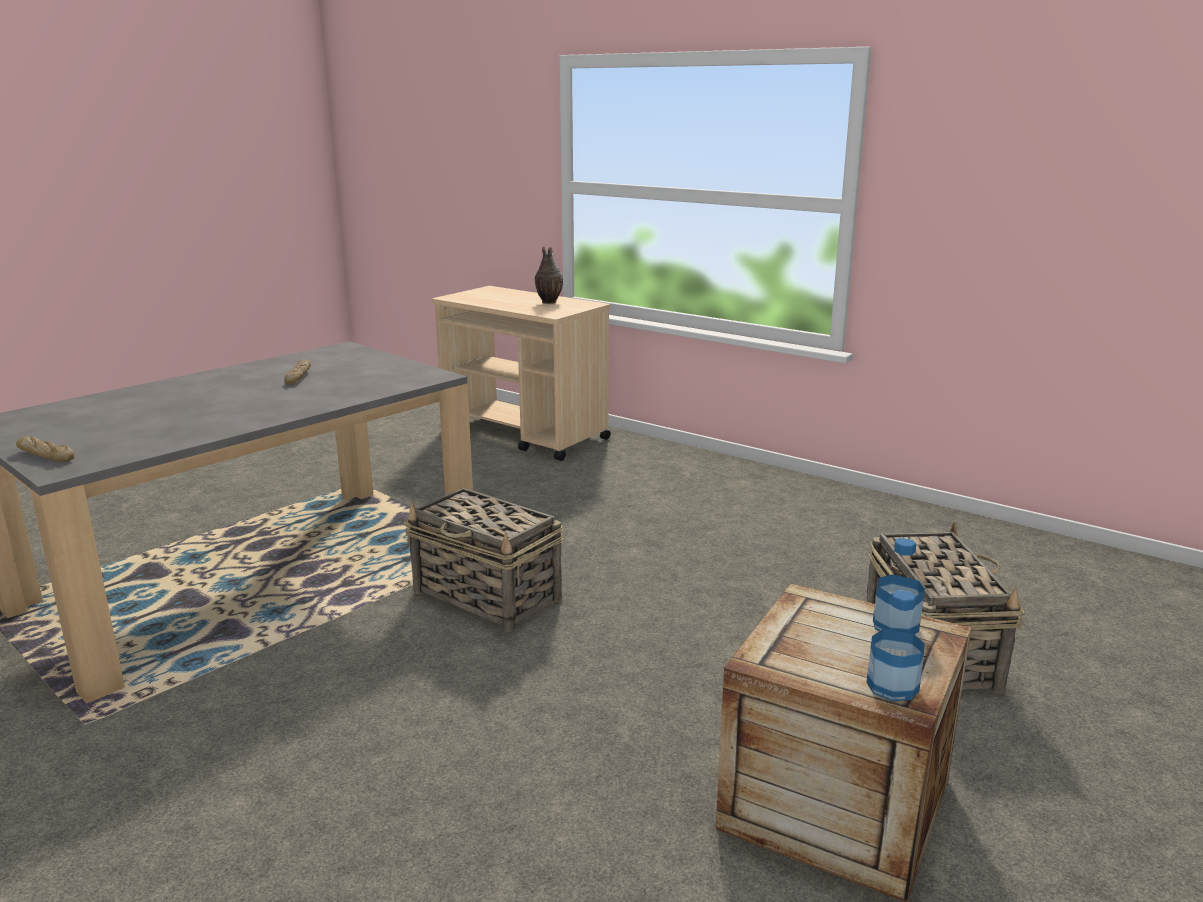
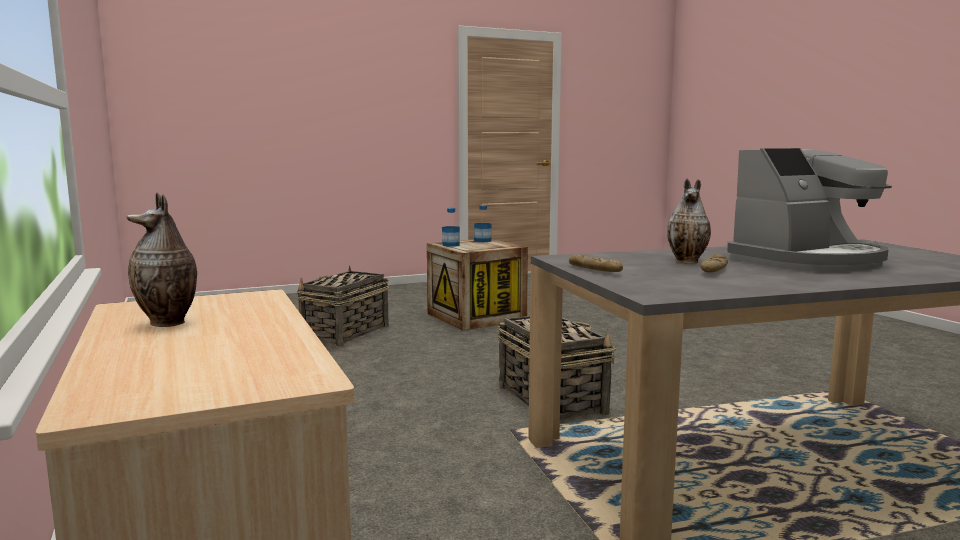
camera: 150 degrees left, 10 degrees down
bread [16,436,74,462] -> bread moved to [569,254,623,272]
none -> vase [667,178,711,263]
none -> coffee machine [727,148,892,271]

